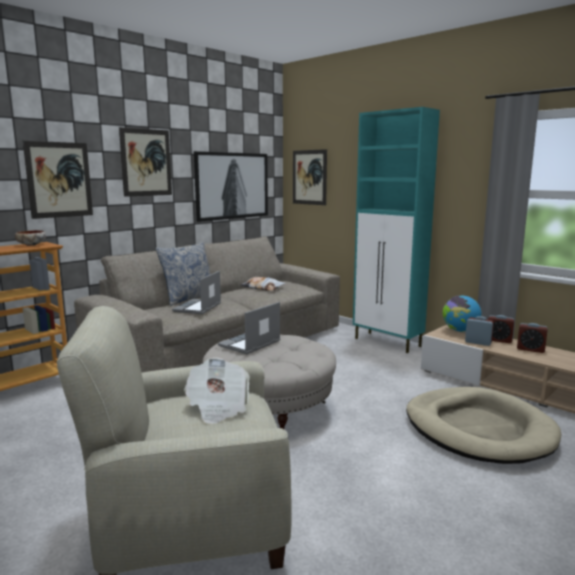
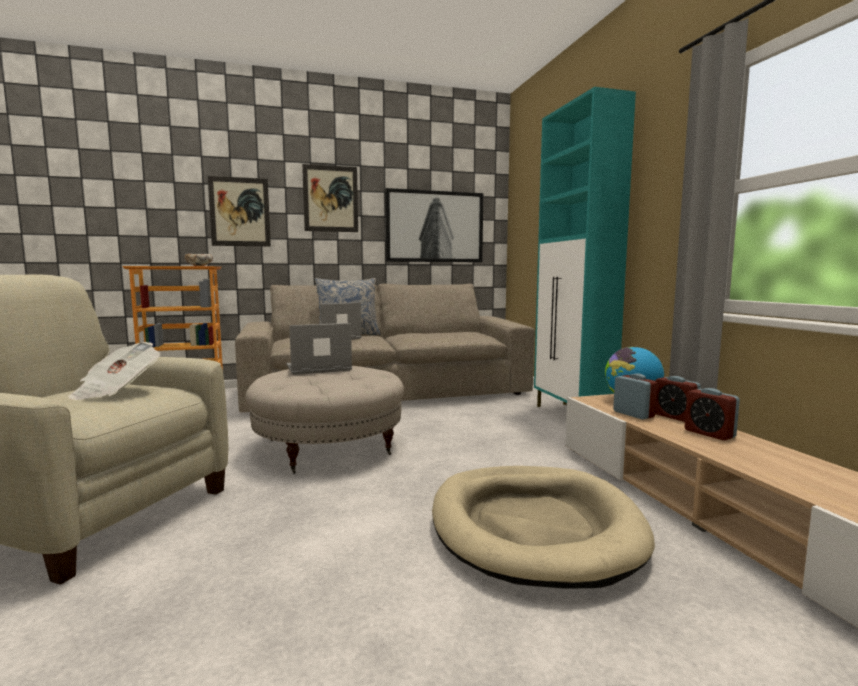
camera: 30 degrees right, 5 degrees down
pillow [240,277,286,291] -> none
picture [293,149,327,205] -> none

